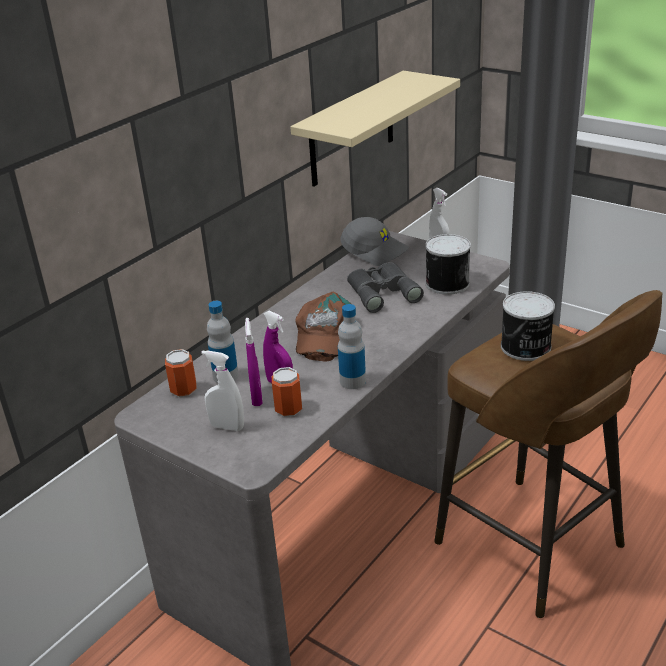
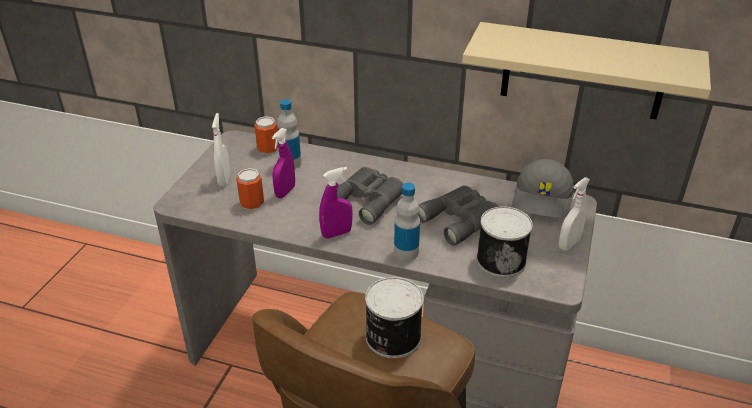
camera: 70 degrees right, 5 degrees up
purple spray bottle [245,318,263,406] -> purple spray bottle moved to [319,167,353,239]
brown cap [295,292,351,361] -> grey binoculars [337,167,403,225]
bottle [338,304,366,389] -> bottle moved to [394,183,420,261]

